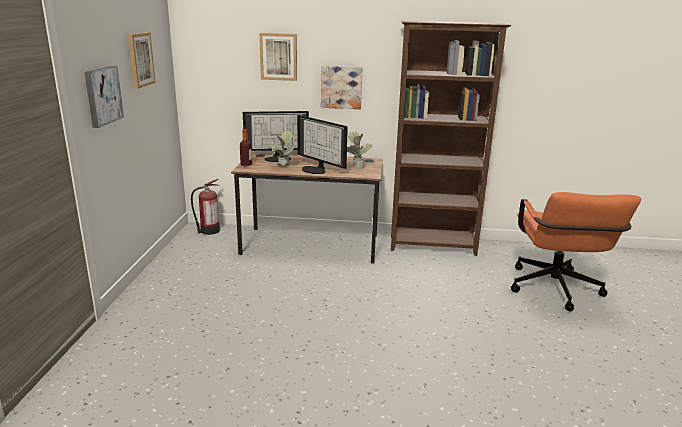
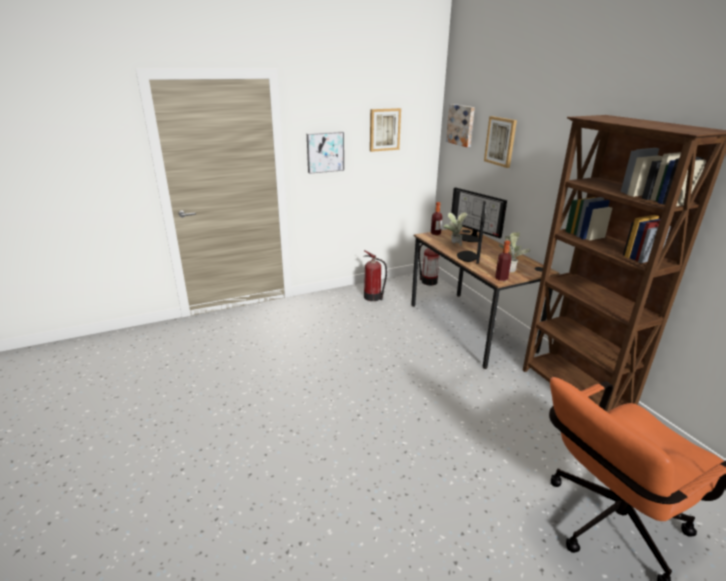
camera: 60 degrees right, 5 degrees up
picture [321,66,362,109] -> picture moved to [446,104,475,147]
none -> fire extinguisher [364,250,387,301]
none -> bottle [495,240,511,281]

